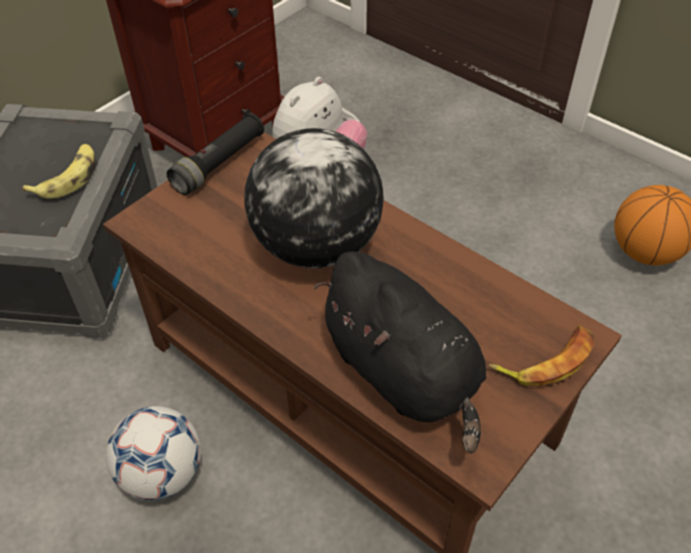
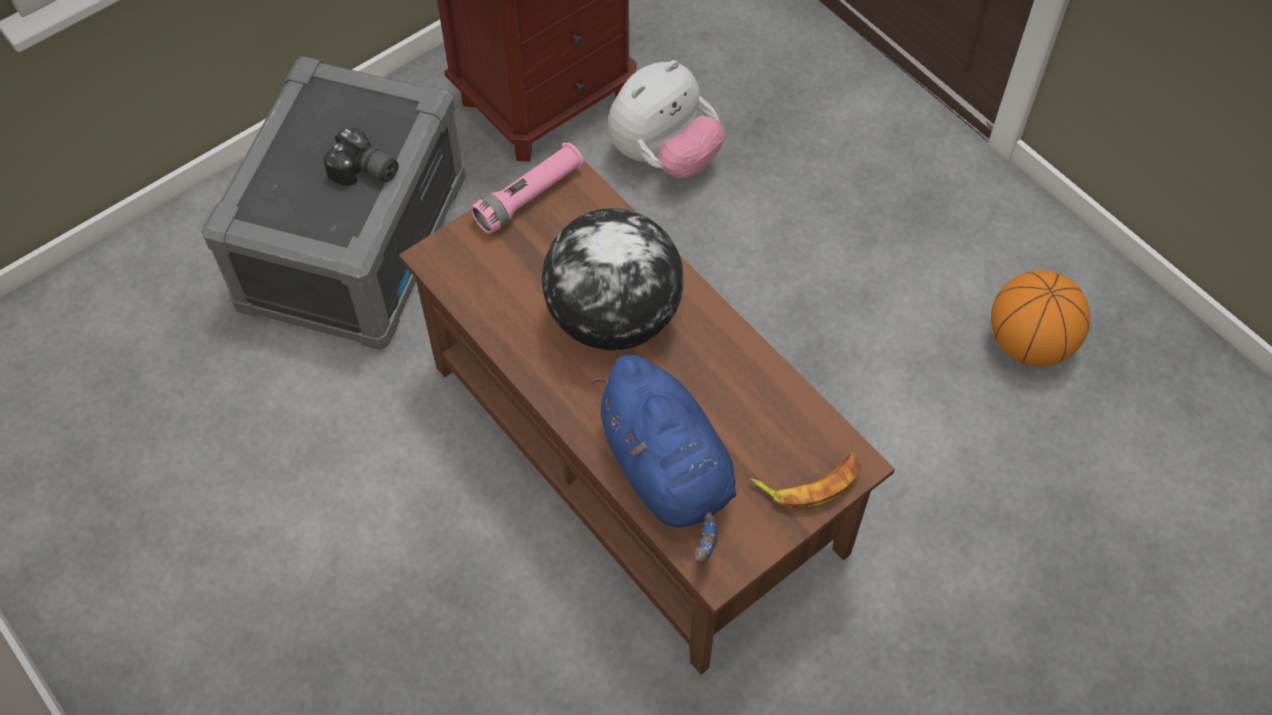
camera: 10 degrees right, 10 degrees up
banana [23,144,95,199] -> camera [323,127,399,186]
football [106,406,201,501] -> none
black flashlight [167,113,264,195] -> pink flashlight [471,142,584,234]
black plush toy [314,251,486,454] -> blue plush toy [591,355,736,564]

